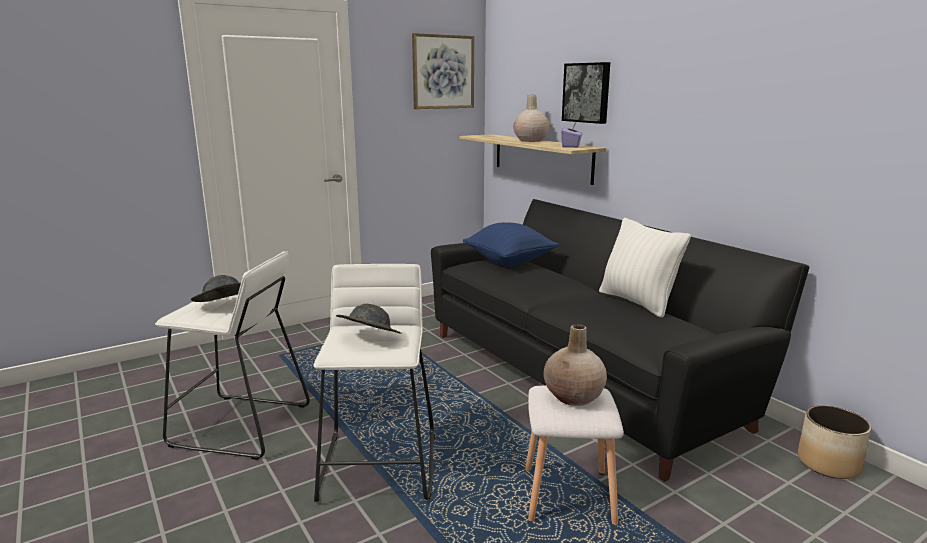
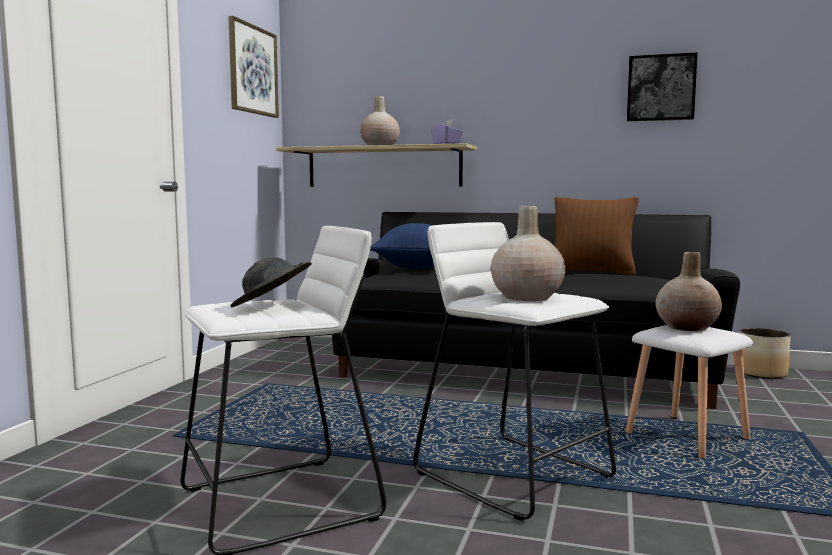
camera: 40 degrees left, 10 degrees down
grey hat [336,304,401,334] -> beige vase [491,206,565,301]
picture [562,62,610,124] -> picture moved to [627,53,697,121]
white pillow [599,218,691,318] -> brown pillow [554,197,639,276]

